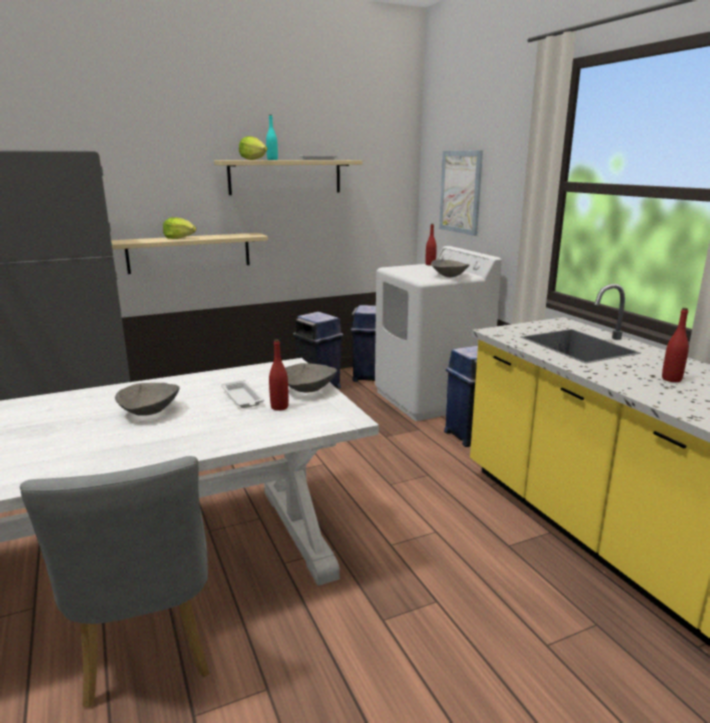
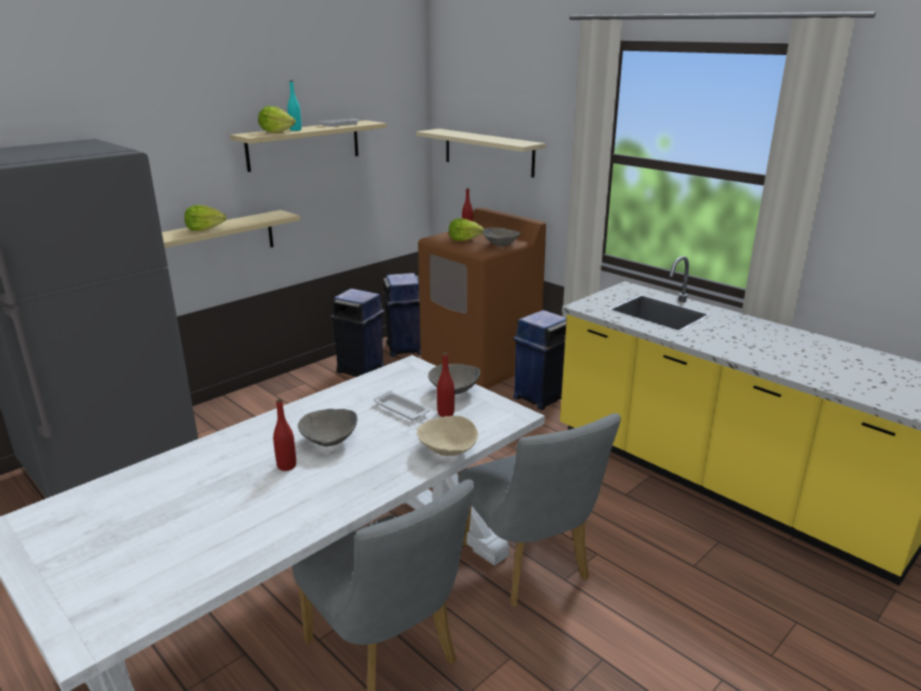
camera: 20 degrees left, 5 degrees up
white washing machine [375,246,502,421] -> brown washing machine [418,207,546,389]
picture [439,150,483,236] -> beige shelf [416,129,546,178]
red bottle [662,308,689,382] -> red bottle moved to [273,399,296,471]
none -> beige bowl [417,416,478,456]
none -> lettuce [449,218,484,241]
none -> grey chair [458,413,621,606]

